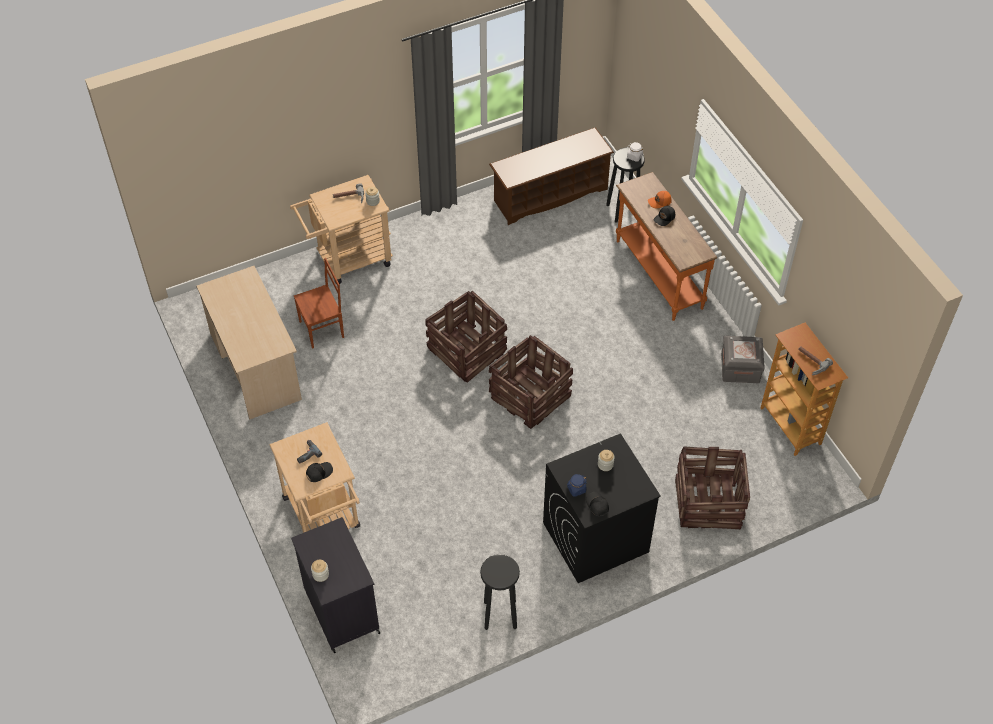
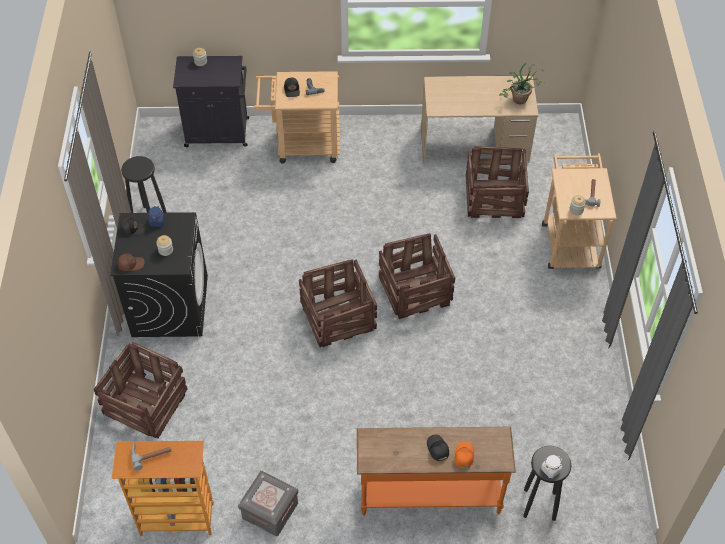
camera: 115 degrees right, 0 degrees up
brown chair [294,258,344,349] -> crate [466,146,529,218]
brown shoe rack [489,128,614,225] -> none
none -> brown cap [118,254,145,271]
none -> potted plant [499,63,545,105]

